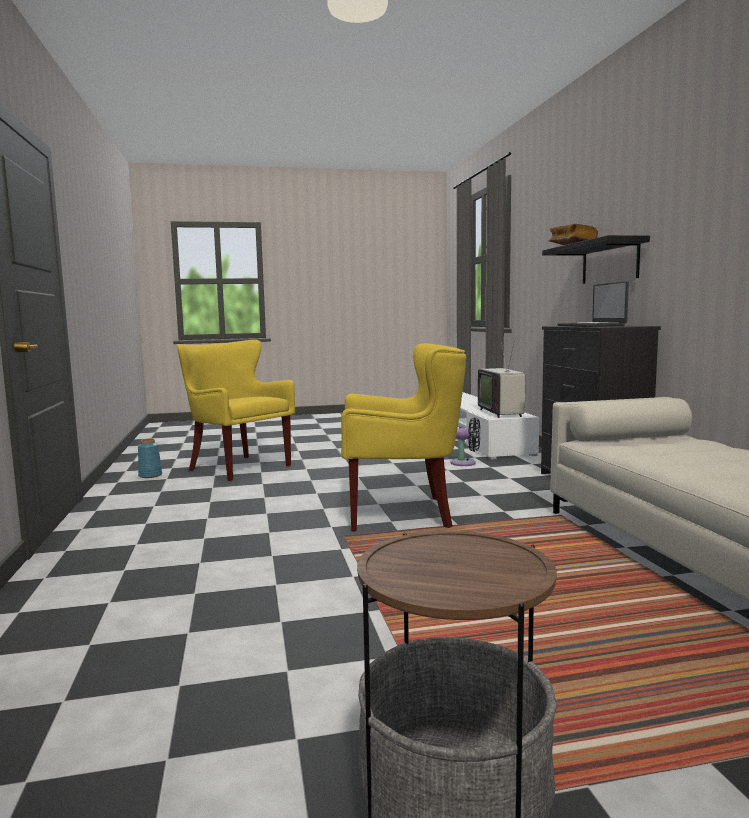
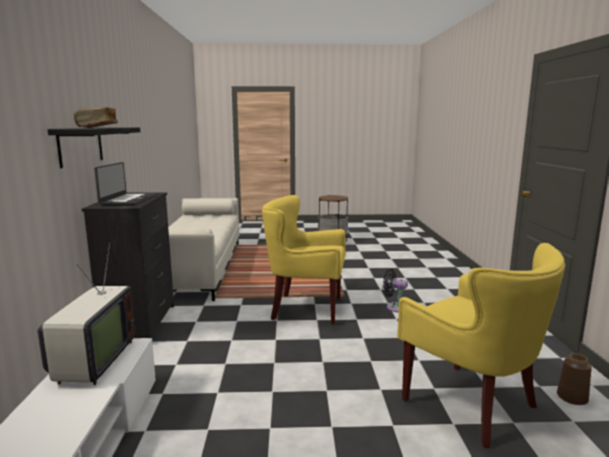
camera: 170 degrees left, 5 degrees up
blue vase [138,438,162,478] -> brown vase [557,353,592,405]
black fan [451,417,480,466] -> black fan moved to [383,269,408,313]

